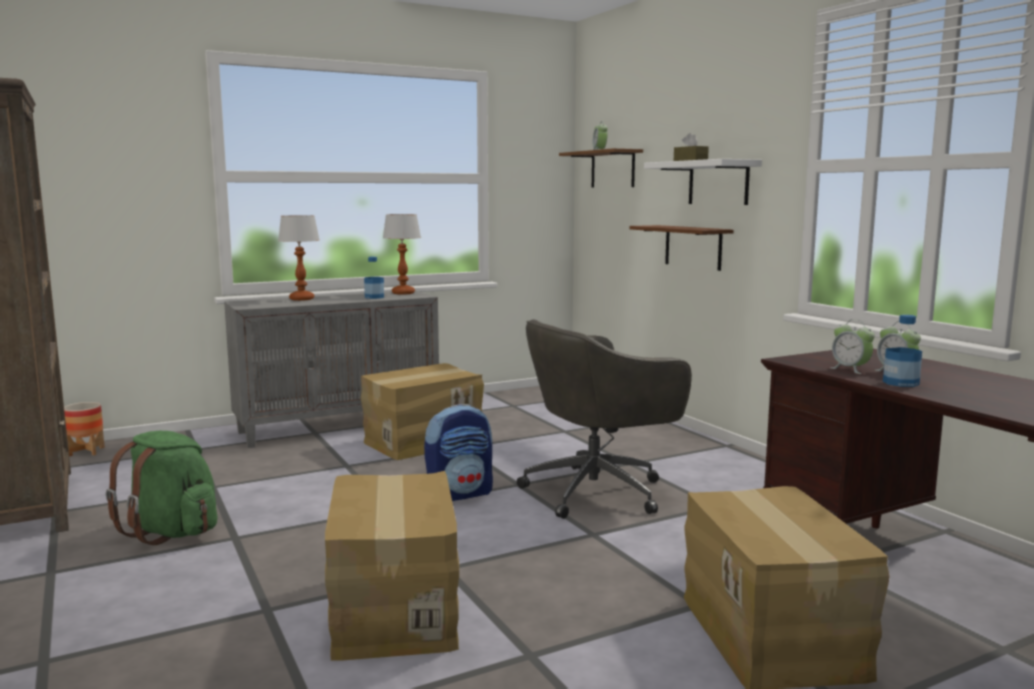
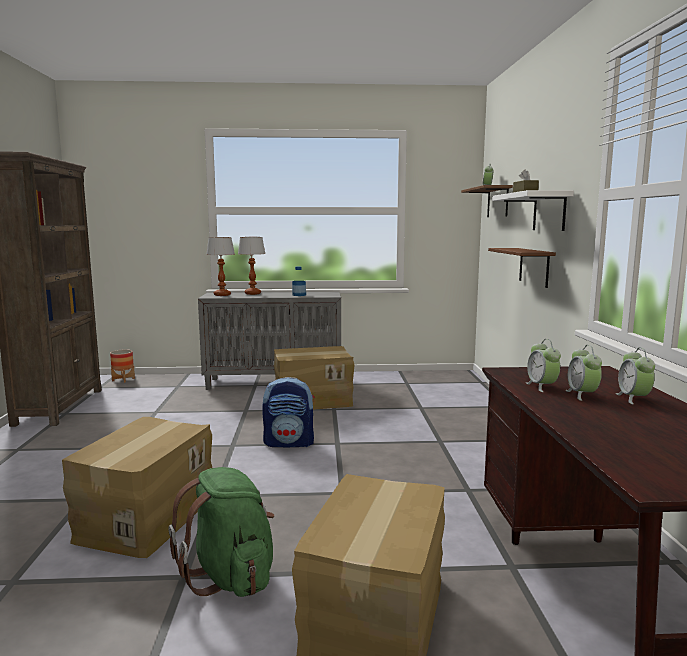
camera: 25 degrees right, 0 degrees up
green backpack [106,431,217,545] -> green backpack moved to [168,467,274,597]
table lamp [383,214,421,295] -> table lamp moved to [206,237,235,296]
grey office chair [517,319,692,519] -> none
bottle [883,315,922,387] -> none
none -> alarm clock [616,347,655,404]

